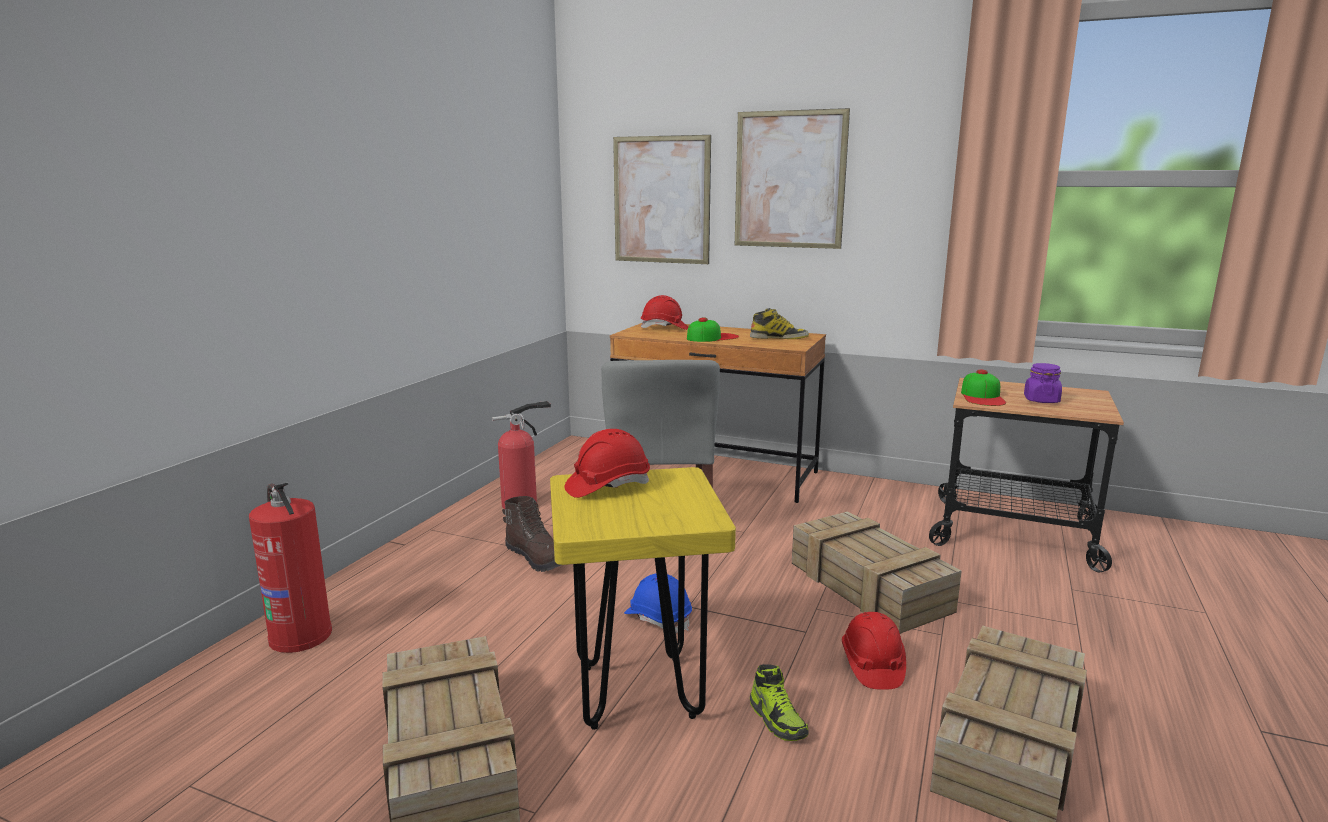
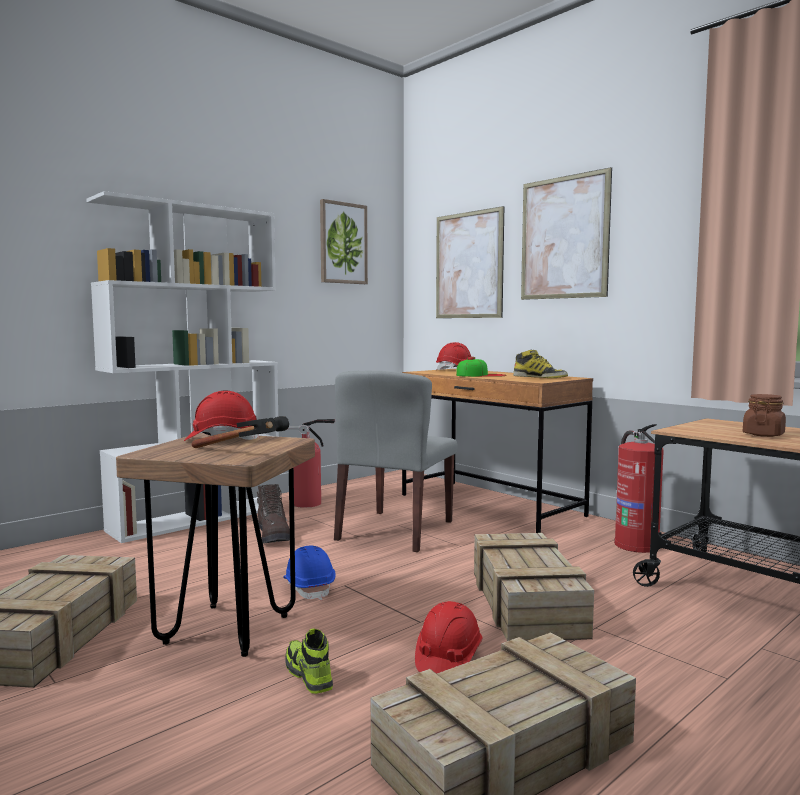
camera: 25 degrees right, 10 degrees down
fire extinguisher [249,483,332,653] -> fire extinguisher moved to [614,424,664,553]
yellow stool [550,467,736,730] -> brown stool [116,433,315,657]
shoe [750,664,809,741] -> shoe turned 150 degrees clockwise [285,629,333,694]
cap [961,370,1006,406] -> none
purple jar [1024,363,1062,403] -> brown jar [743,394,786,437]
none -> white bookcase [86,191,279,543]
none -> hammer [192,416,289,448]
none -> picture [320,199,368,284]

